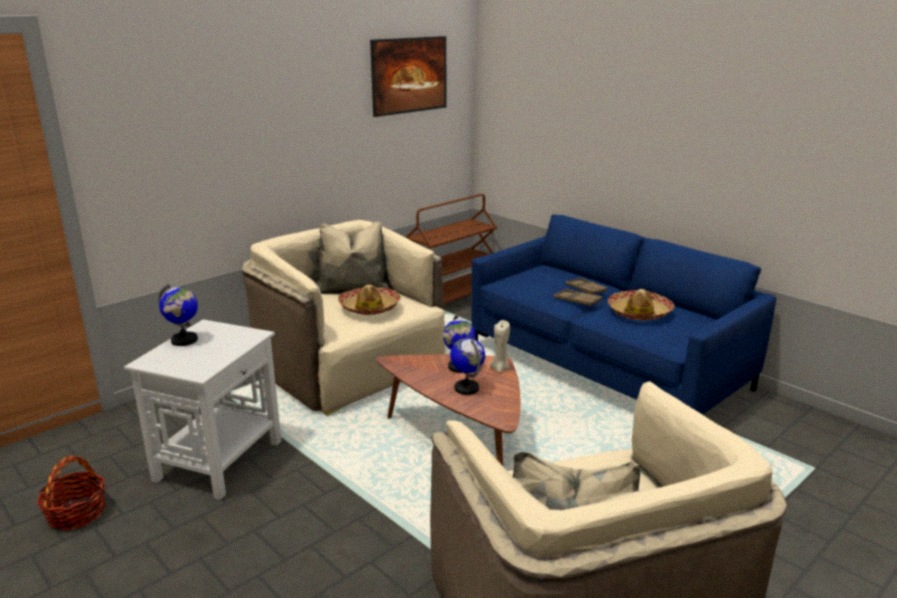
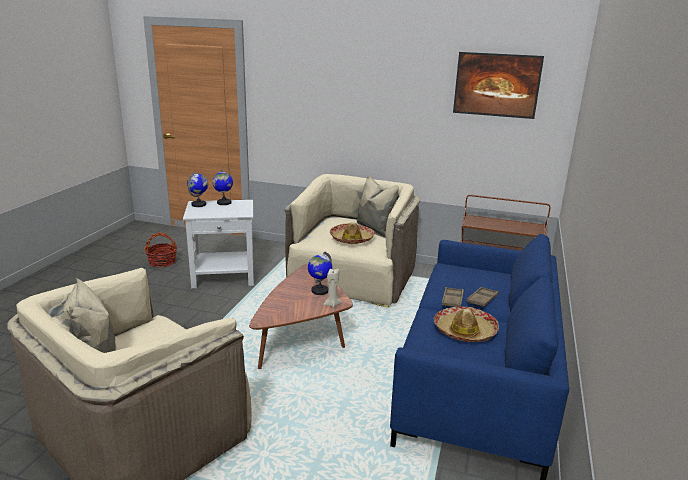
camera: 60 degrees right, 0 degrees up
globe [450,338,485,395] -> globe moved to [187,172,208,207]

